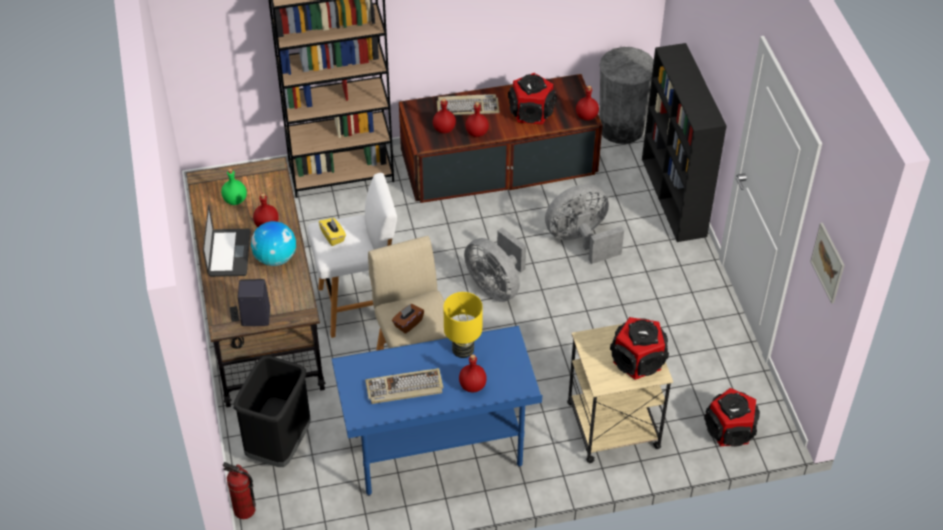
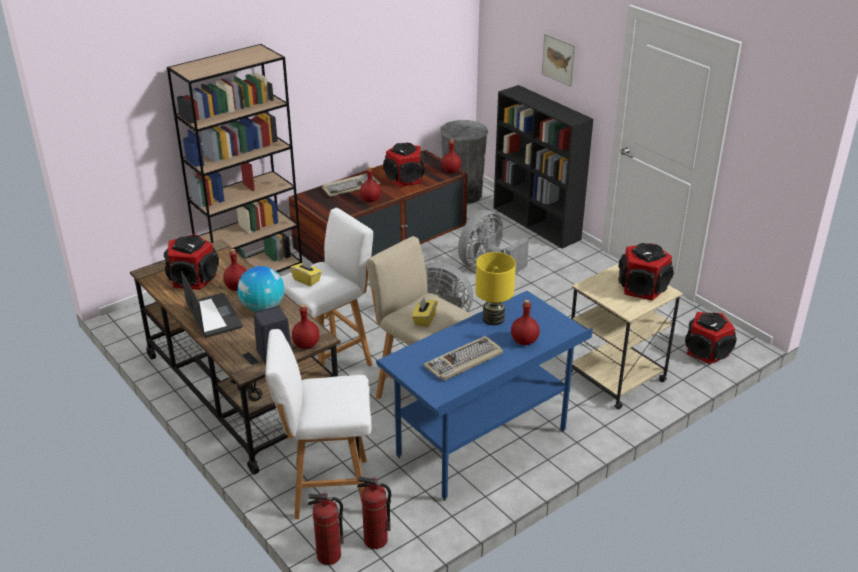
camera: 25 degrees left, 15 degrees down
green bottle [221,168,247,205] -> speaker [164,234,219,290]
black trash can [234,356,310,467] -> white stool [266,329,371,519]
brown tissue box [392,304,424,334] -> yellow tissue box [412,298,437,327]
red bottle [433,99,456,134] -> red bottle moved to [292,304,320,349]
picture [810,223,844,304] -> picture moved to [542,33,576,87]
none -> fire extinguisher [357,477,391,549]

